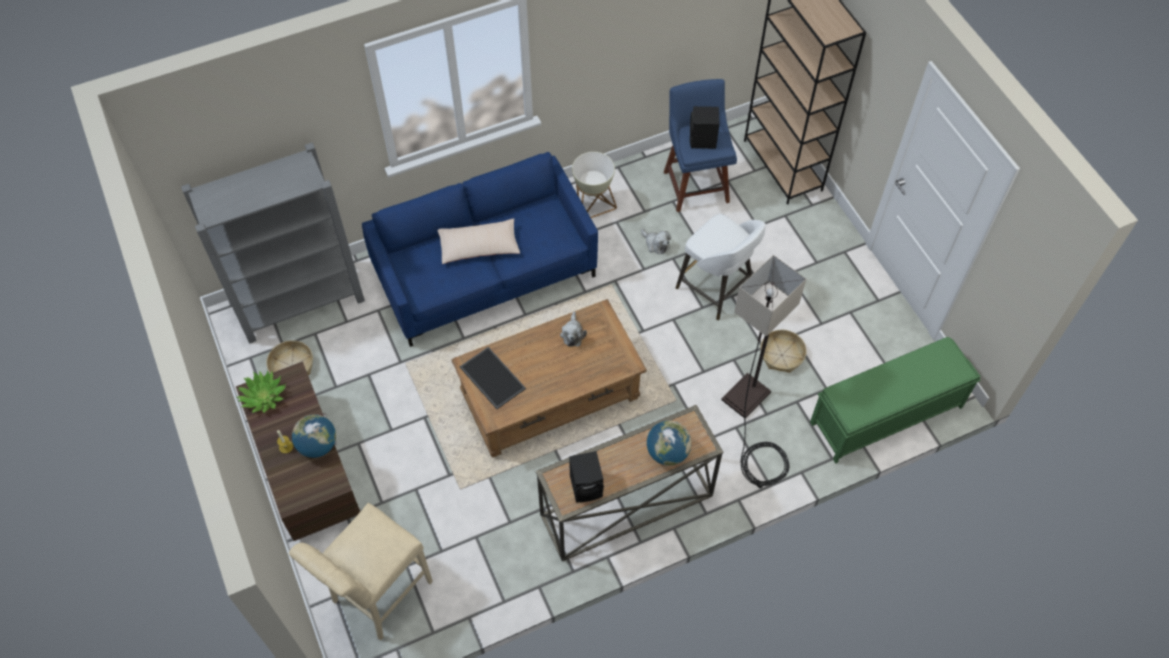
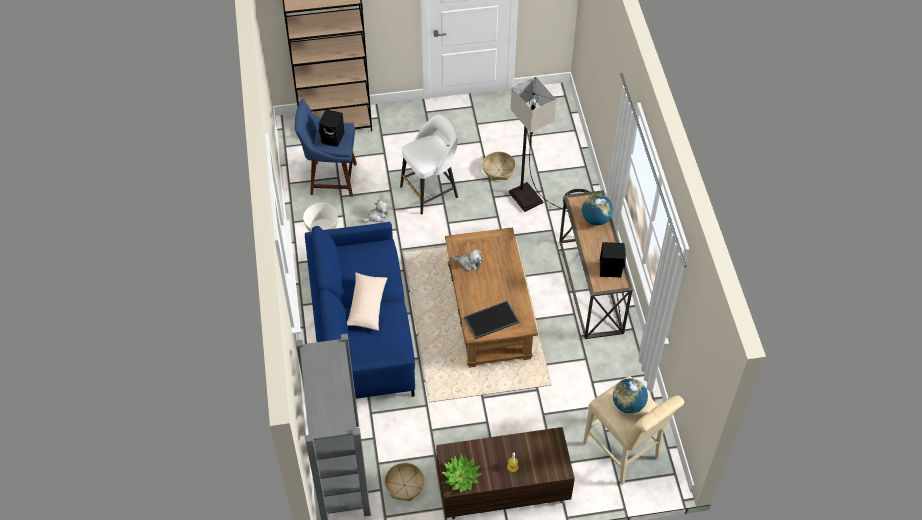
camera: 75 degrees left, 5 degrees down
globe [292,414,336,458] -> globe moved to [613,378,648,414]
green bench [810,337,981,463] -> none

